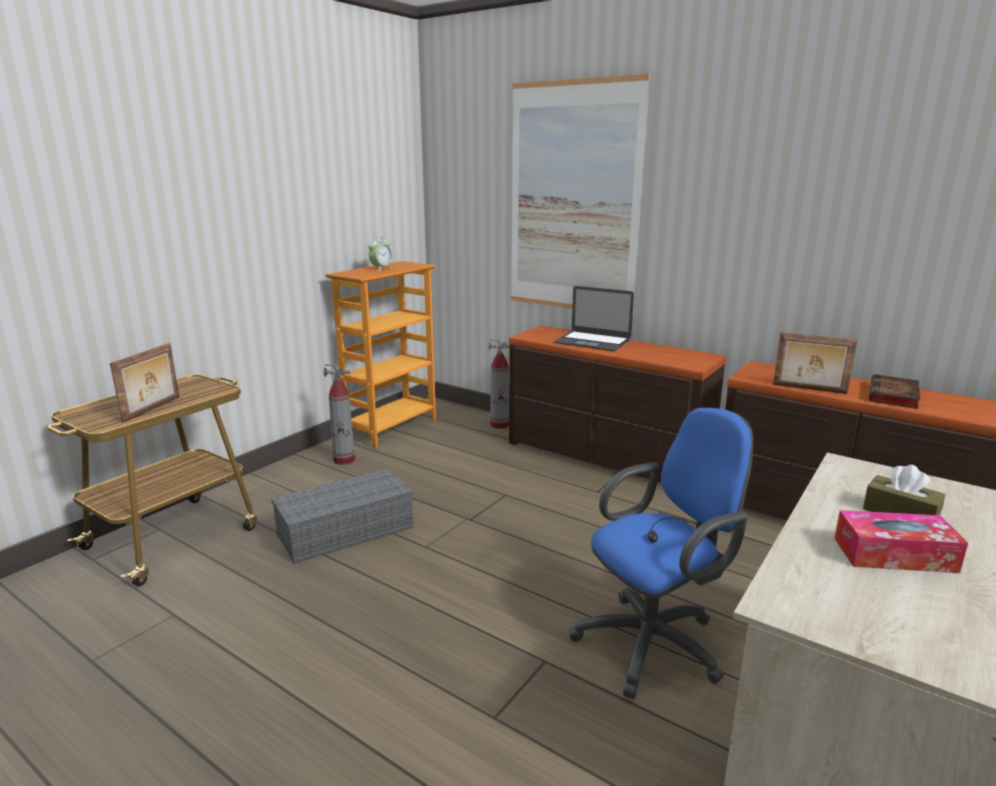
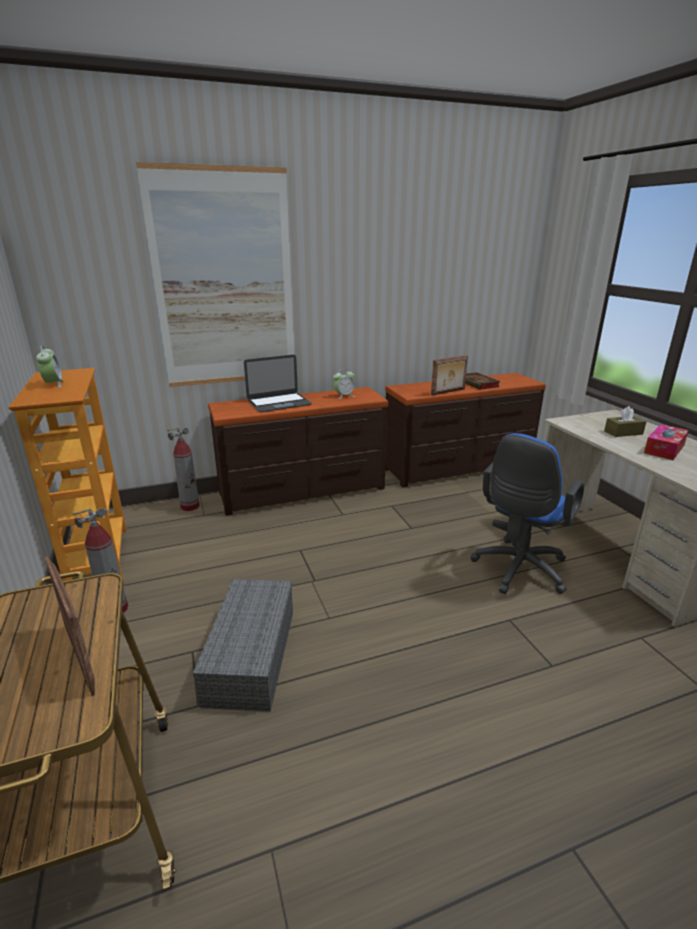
camera: 55 degrees left, 5 degrees up
blue office chair [569,408,753,699] -> blue office chair turned 150 degrees counterclockwise [471,433,584,594]
none -> alarm clock [333,368,355,399]

